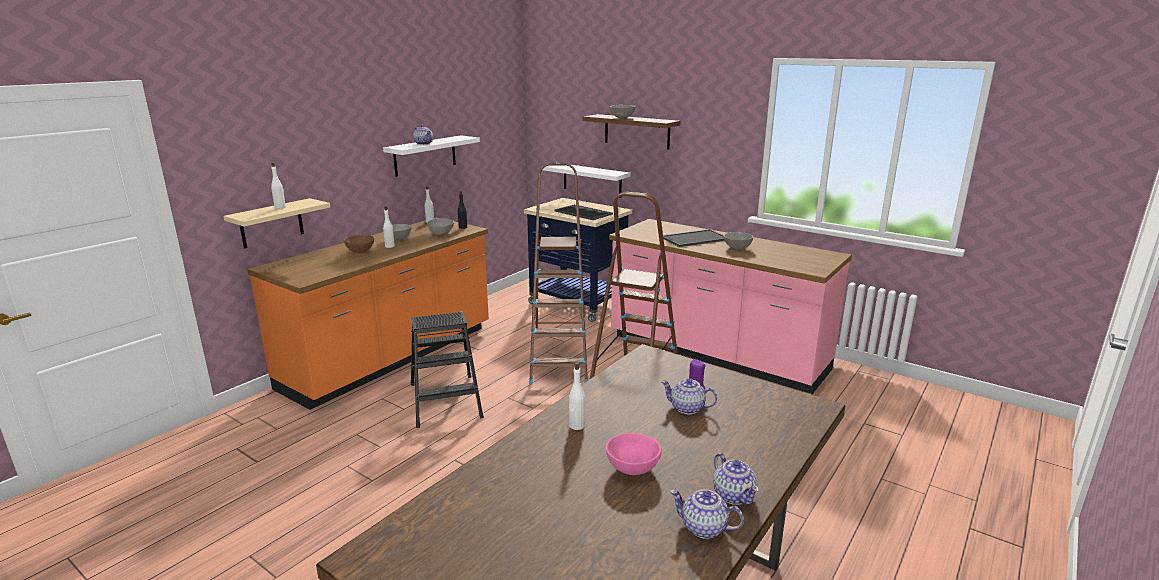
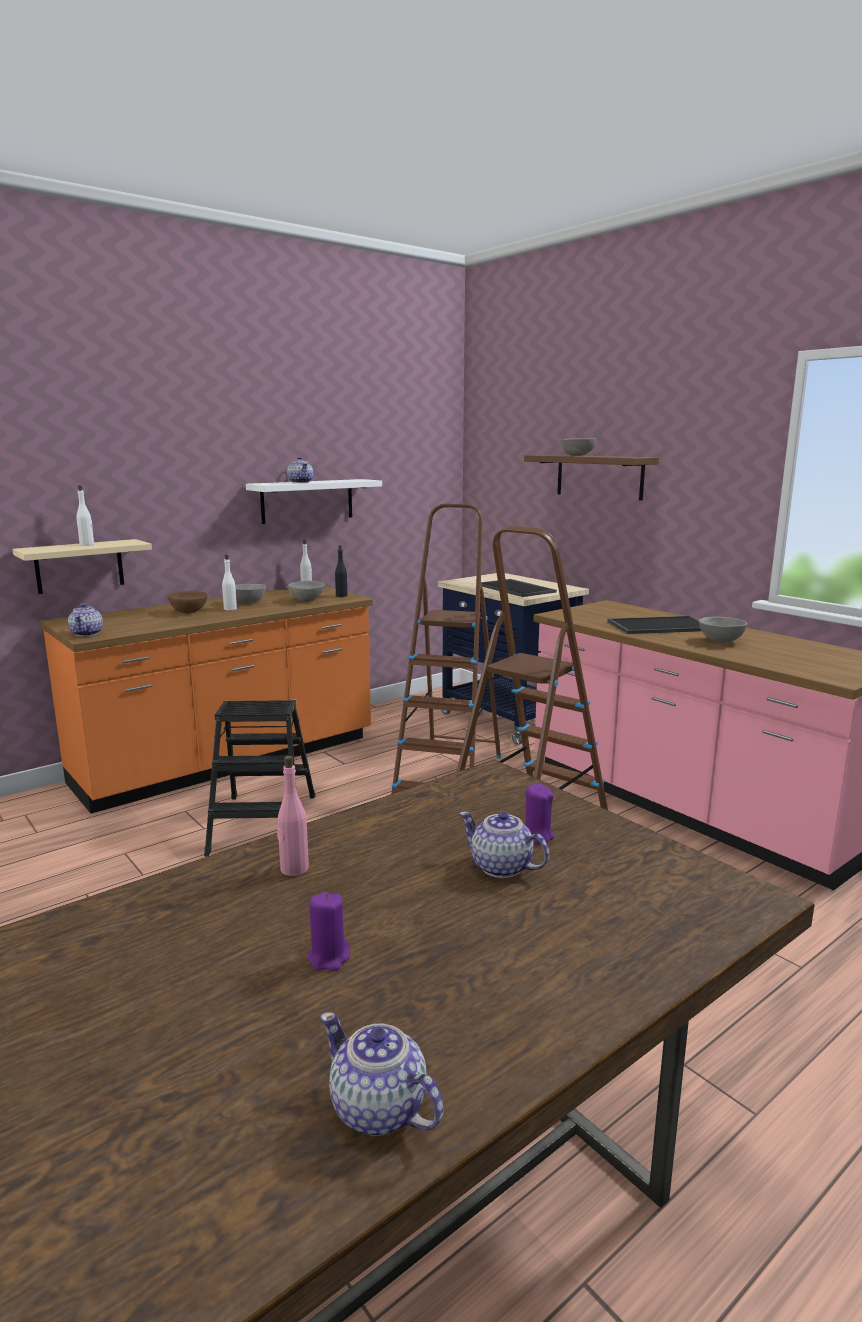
camera: 15 degrees right, 5 degrees down
white shelf [542,165,630,198] -> none
white bottle [569,362,585,430] -> pink bottle [277,756,309,876]
pink bowl [606,433,662,475] -> purple candle [308,892,350,971]
teapot [713,453,759,505] -> teapot moved to [68,603,103,637]

